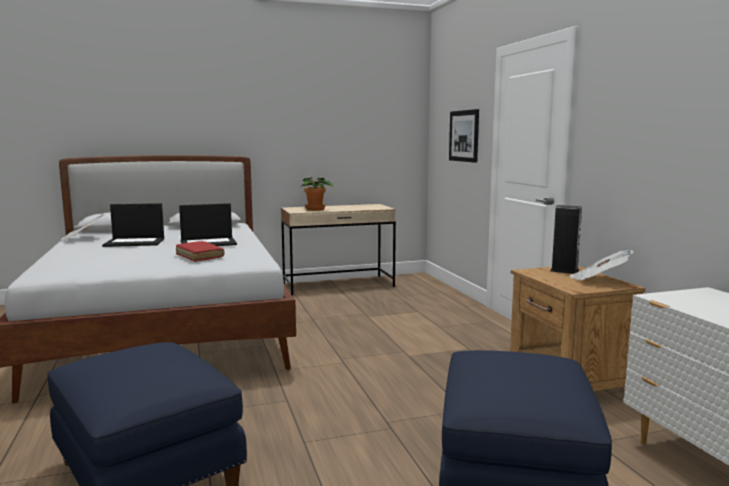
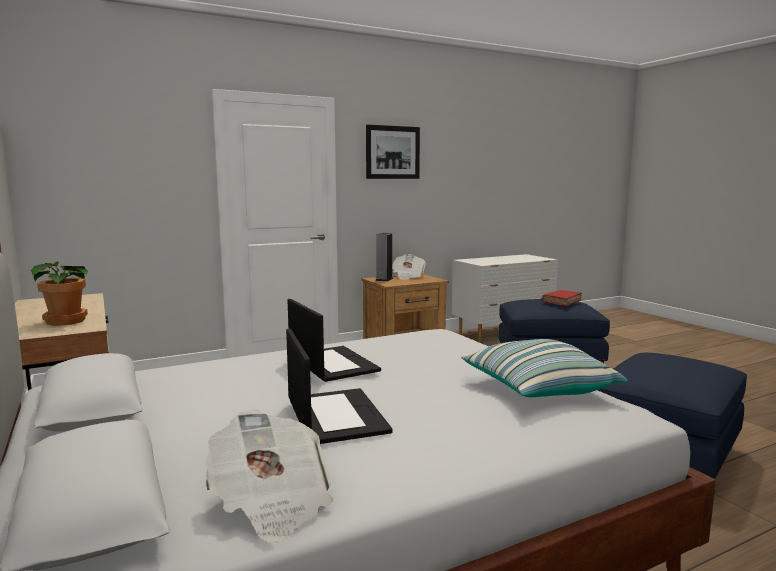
camera: 100 degrees left, 0 degrees up
red book [176,241,224,262] -> red book moved to [542,290,582,306]
picture [449,109,479,163] -> picture moved to [366,124,420,179]
none -> pillow [461,339,628,397]

